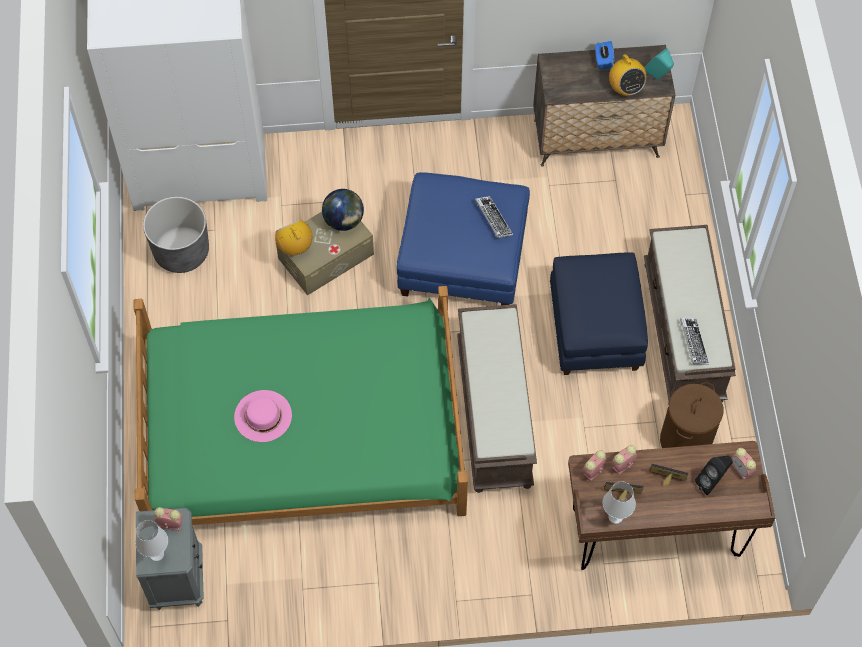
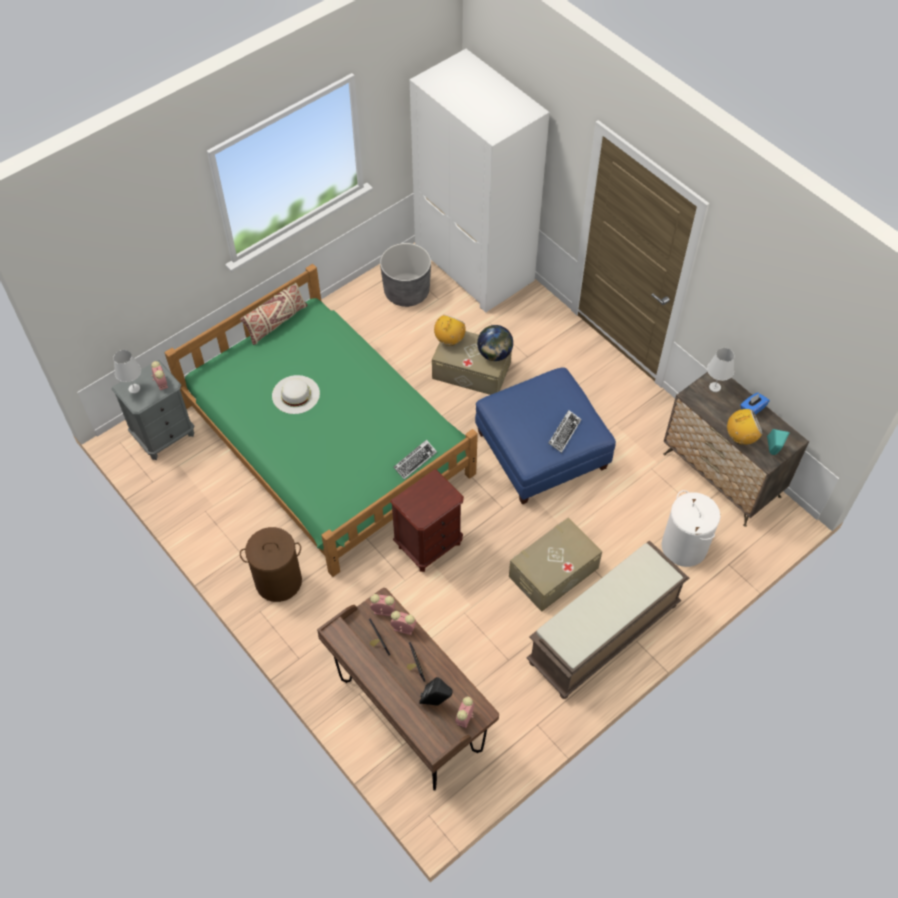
camera: 55 degrees right, 5 degrees down
pink hat [234,390,292,442] -> white hat [272,375,320,414]
brown bench [457,304,537,493] -> brown nightstand [390,469,464,572]
blue ottoman [550,252,648,375] -> beige storage box [509,518,602,612]
white table lamp [603,481,636,524] -> white table lamp moved to [707,348,734,392]
radio [609,54,647,96] -> radio turned 135 degrees counterclockwise [727,409,763,445]
brown laundry basket [660,382,723,448] -> brown laundry basket moved to [240,527,302,602]
keyboard [680,317,709,365] -> keyboard moved to [393,440,437,480]
none -> beige pillow [240,283,308,345]
none -> white laundry basket [661,490,721,567]

